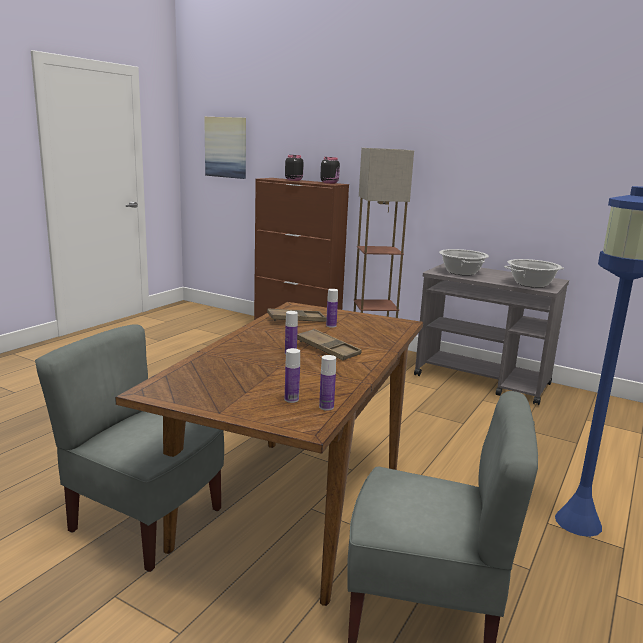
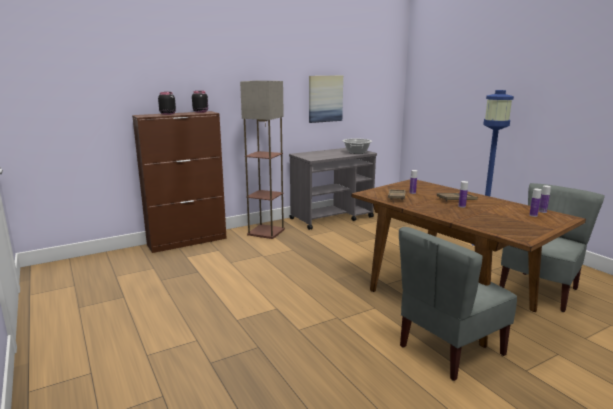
camera: 60 degrees left, 0 degrees up
picture [204,117,246,179] -> picture moved to [309,75,343,123]
cooking pot [439,249,489,276] -> none

